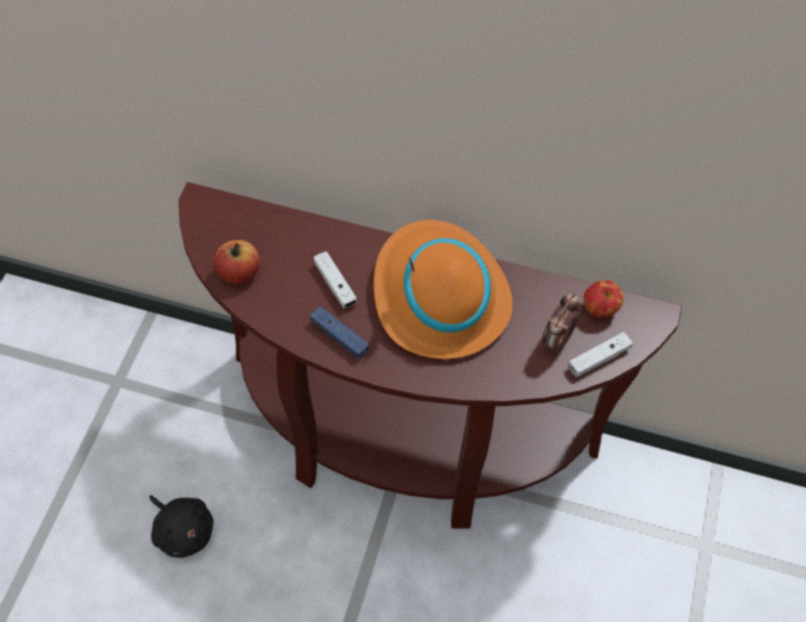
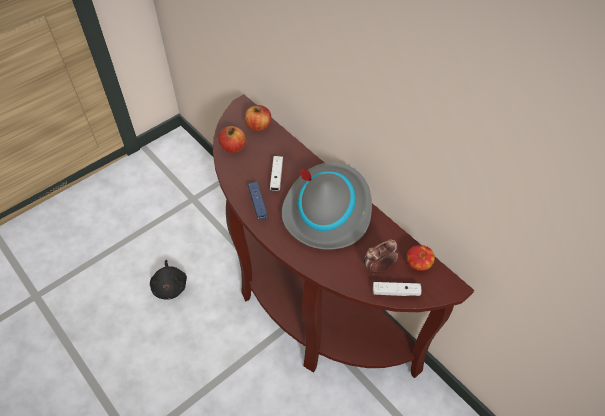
camera: 35 degrees right, 5 degrees down
orange hat [374,220,513,359] -> grey hat [282,162,372,250]
none -> apple [245,105,271,131]

